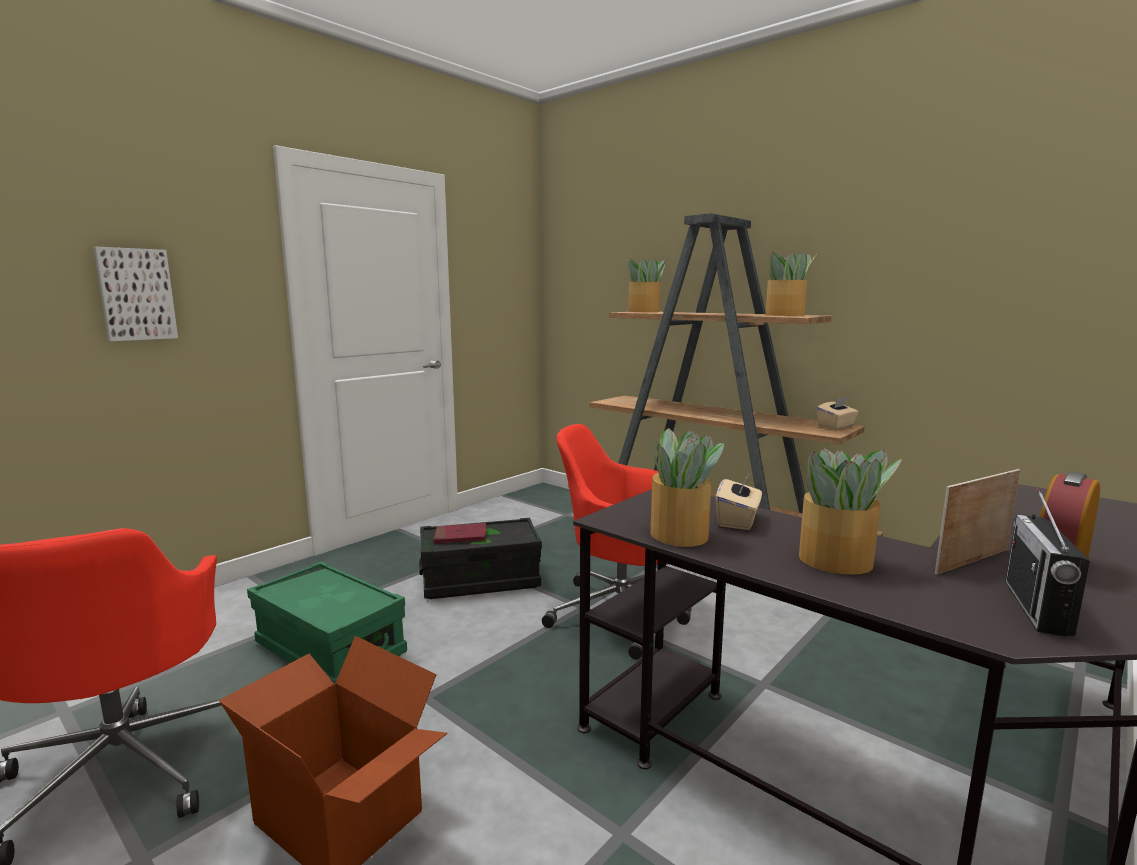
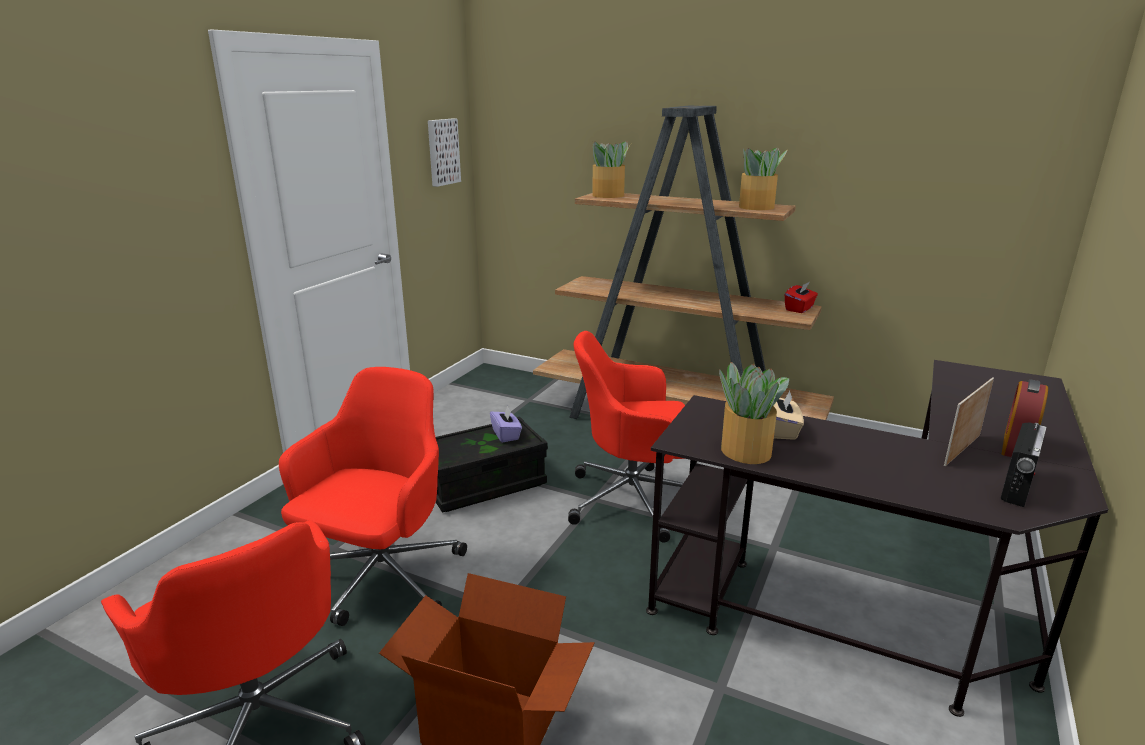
camera: 15 degrees left, 10 degrees up
picture [93,247,178,341] -> picture moved to [428,119,461,187]
green storage box [247,561,407,684] -> red office chair [279,367,467,626]
red book [433,523,486,544] -> none
potted plant [799,448,902,575] -> none
beige tissue box [817,397,859,430] -> red tissue box [785,282,818,313]
radio [1005,488,1090,636] -> radio turned 150 degrees counterclockwise [1000,422,1047,507]
none -> purple tissue box [490,405,522,443]

